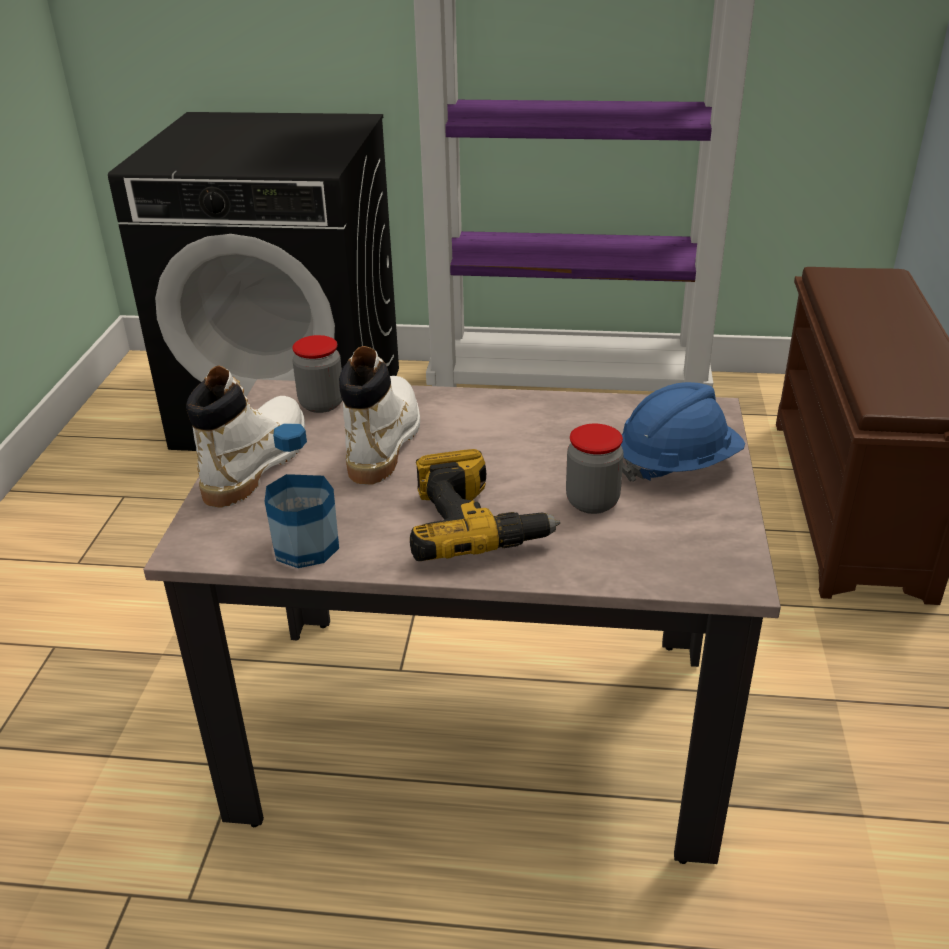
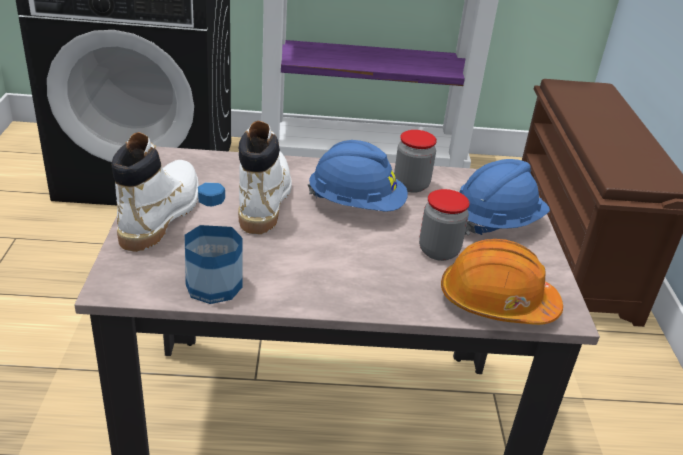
camera: 10 degrees left, 0 degrees up
jar [293,335,342,413] -> jar moved to [394,130,437,193]
power drill [410,449,560,561] -> none
none -> blue hard hat [308,140,408,212]
none -> orange hard hat [441,239,563,325]

